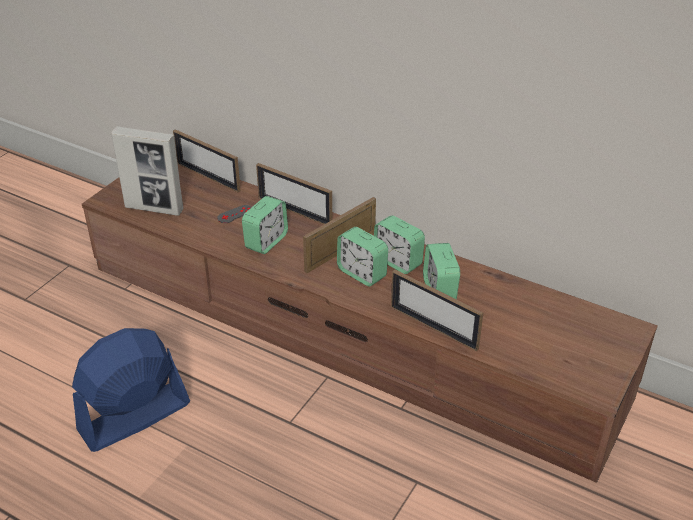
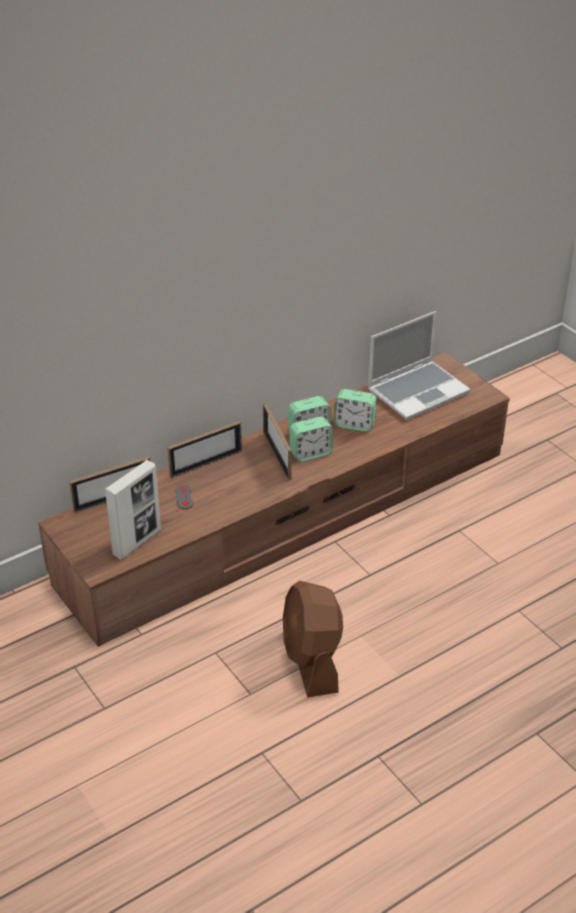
camera: 65 degrees left, 0 degrees up
blue fan [72,328,190,452] -> brown fan [283,581,343,697]
alarm clock [242,196,288,254] -> none
picture frame [391,269,483,352] -> none
none -> laptop [368,311,470,420]

